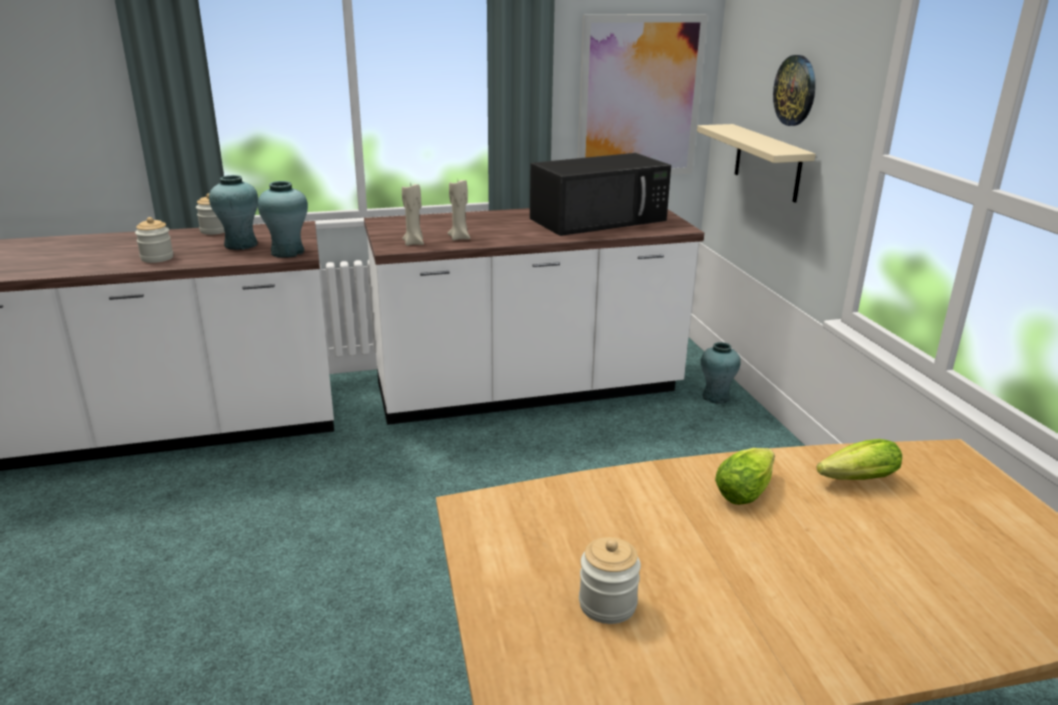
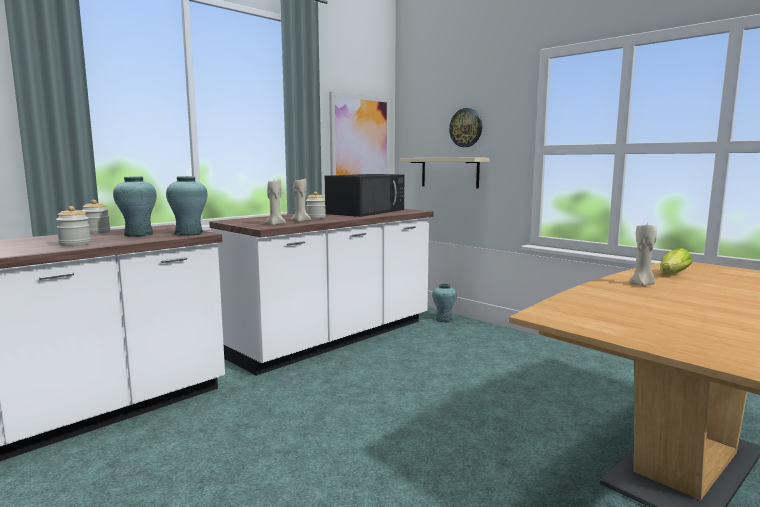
camera: 30 degrees left, 15 degrees down
jar [579,537,641,624] -> jar moved to [306,192,326,219]
lettuce [715,448,775,505] -> beige candle [630,225,657,286]

